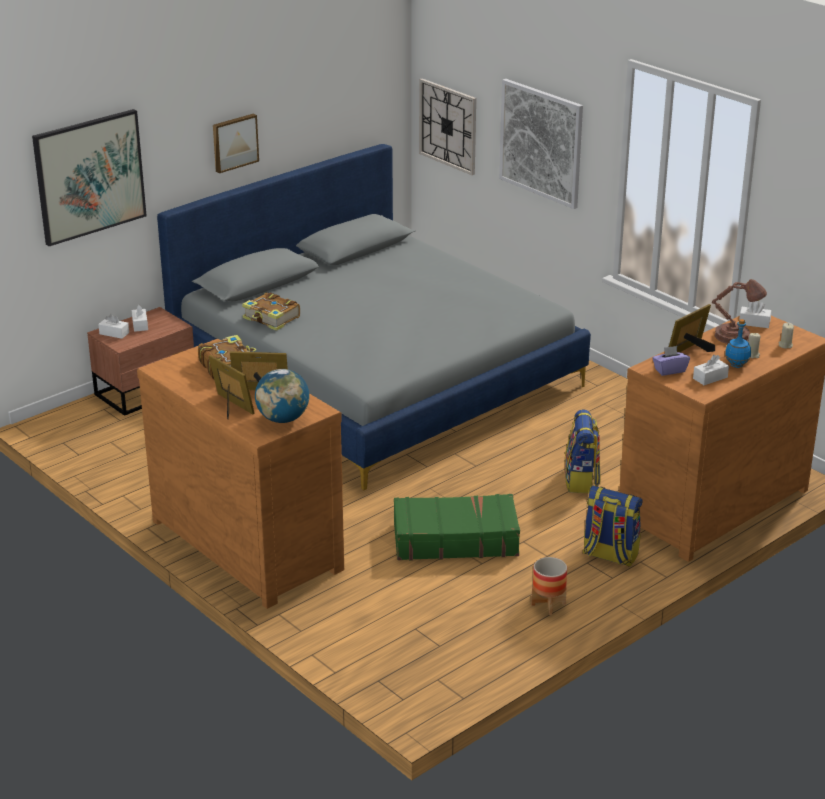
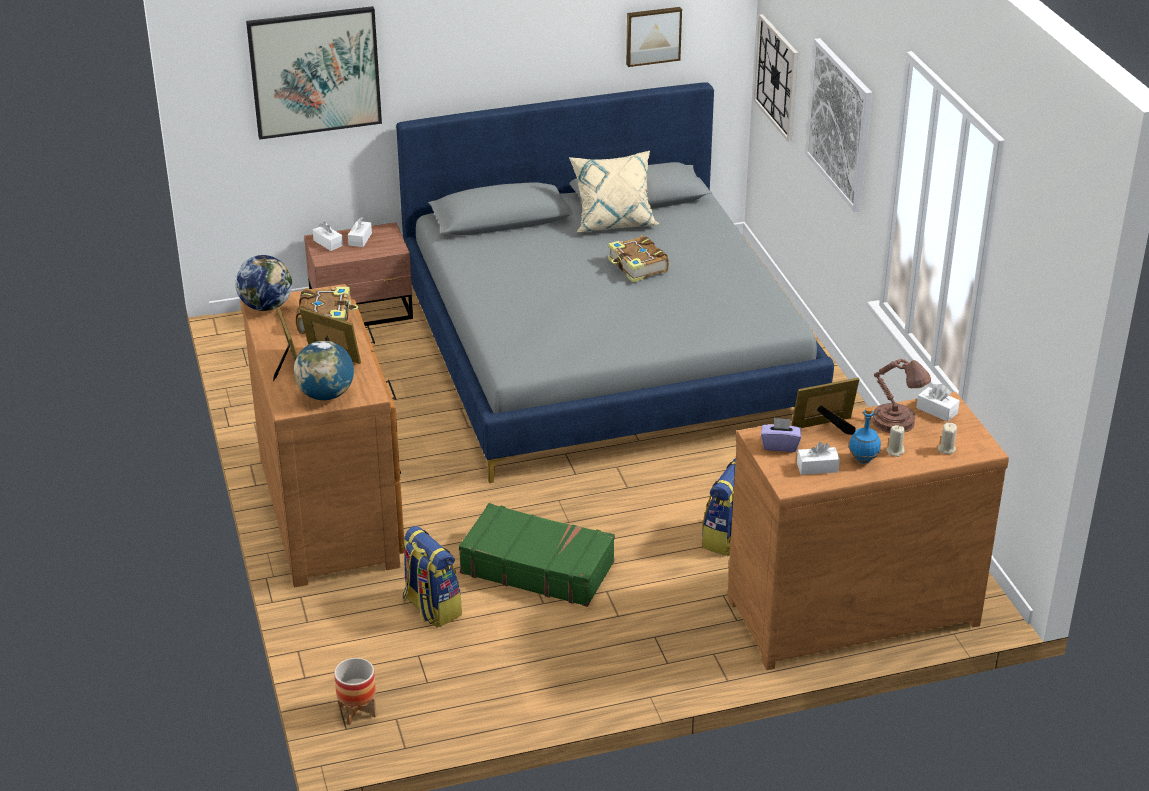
camera: 25 degrees right, 5 degrees up
picture [213,114,259,173] -> picture moved to [626,7,682,67]
book [242,292,300,331] -> book moved to [608,236,669,283]
planter [531,557,567,615] -> planter moved to [334,658,377,725]
backpack [583,486,643,567] -> backpack moved to [402,526,462,628]
none -> globe [235,255,292,311]
none -> beige pillow [569,151,660,233]

